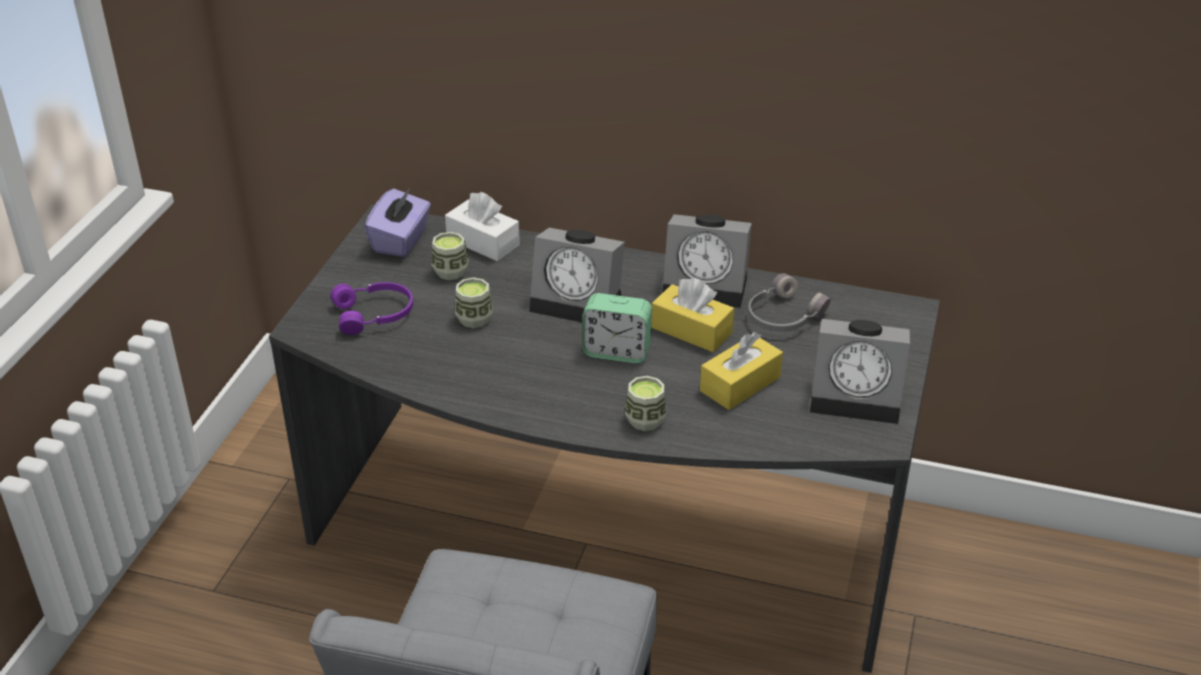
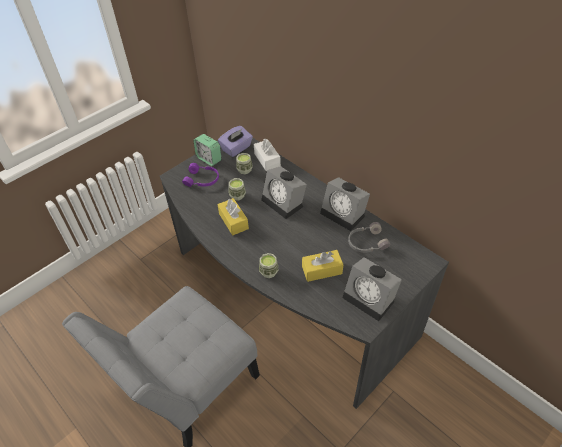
camera: 30 degrees right, 10 degrees up
alarm clock [582,293,652,364] -> alarm clock moved to [193,134,221,166]
yellow tissue box [652,278,734,352] -> yellow tissue box moved to [218,198,249,235]

